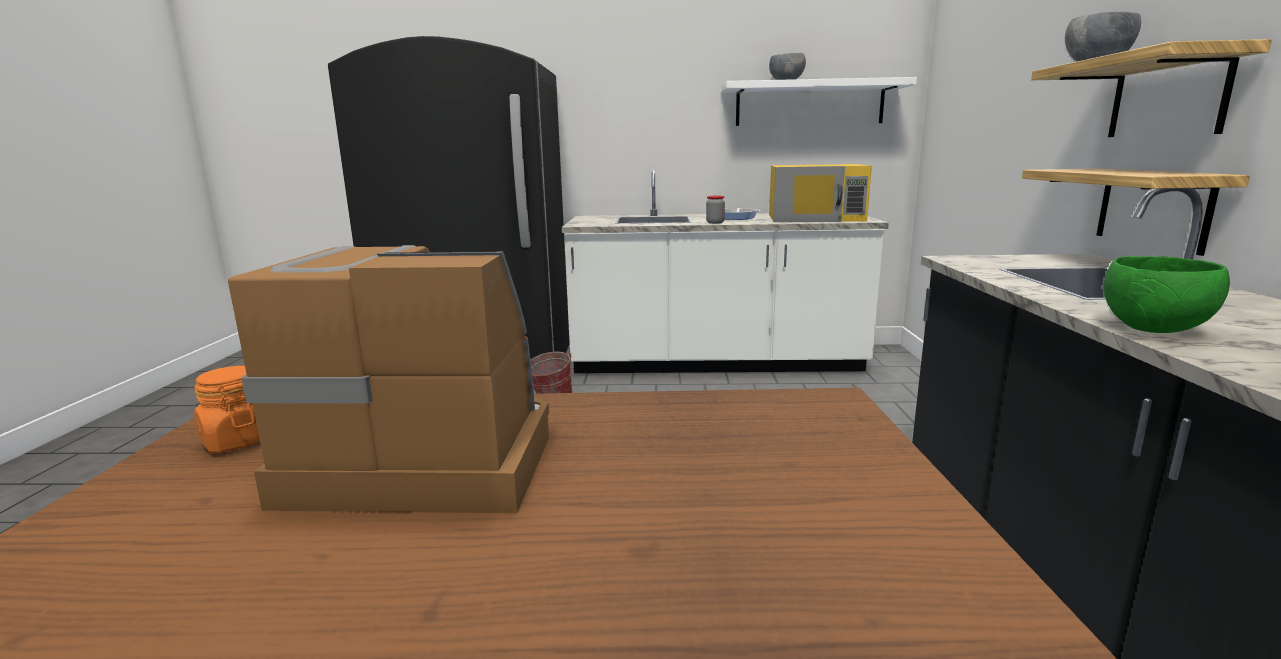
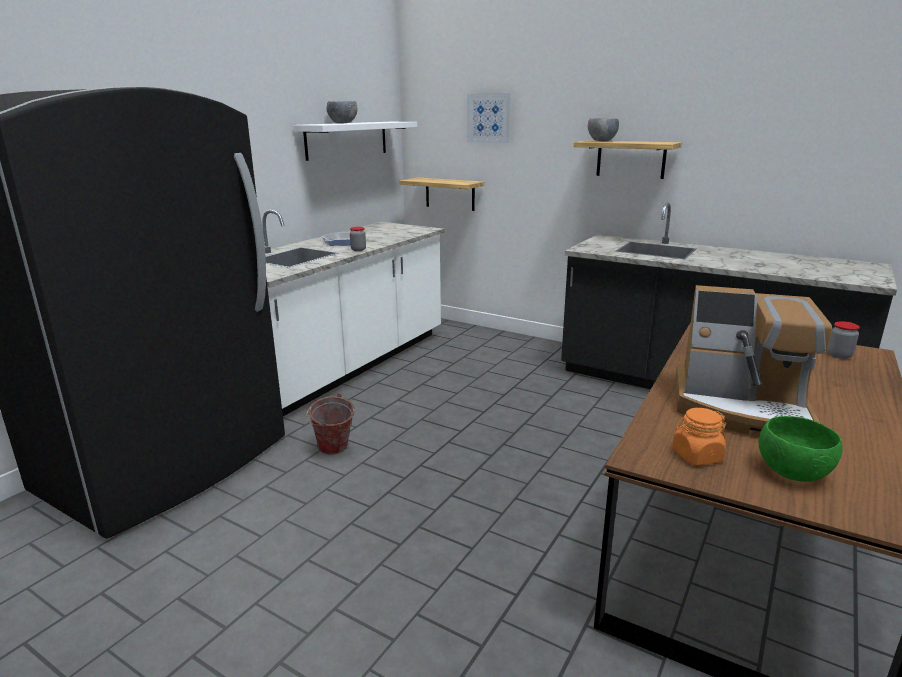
camera: 60 degrees left, 5 degrees up
coffee machine [228,245,549,513] -> coffee machine turned 105 degrees counterclockwise [675,285,832,435]
yellow microwave [769,164,872,222] -> none
shelf [1022,169,1250,256] -> shelf moved to [400,178,484,211]
green bowl [1104,256,1230,333] -> green bowl moved to [758,416,843,482]
none -> picture [467,93,510,143]
none -> jar [828,321,860,359]

